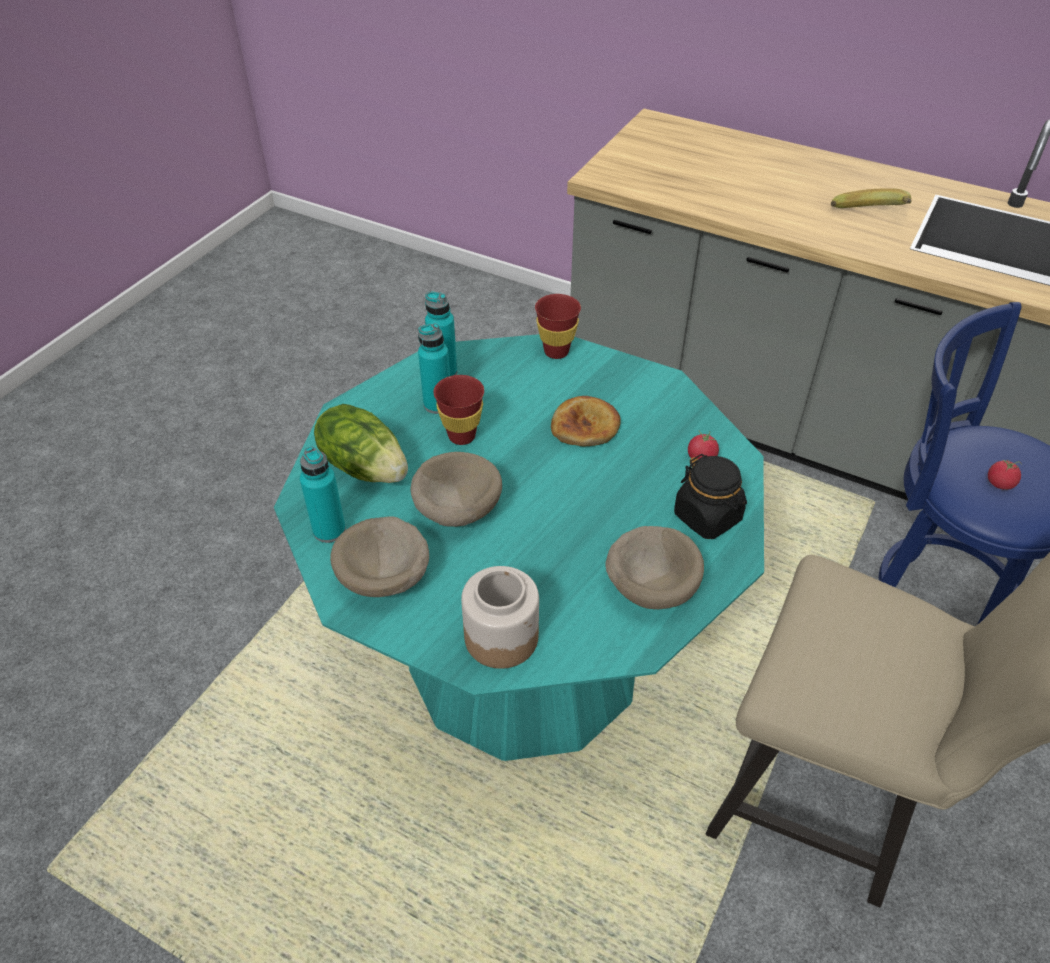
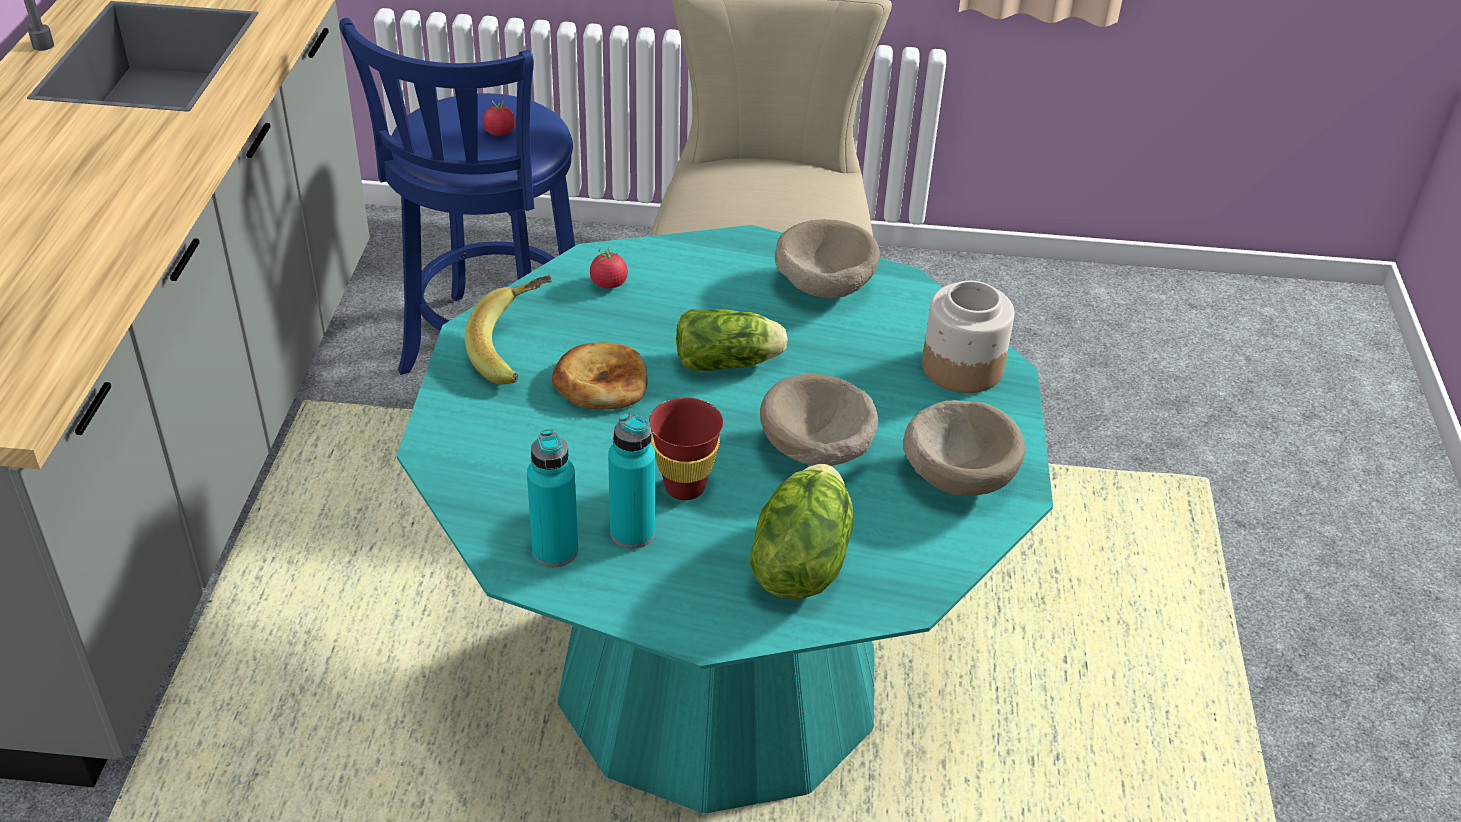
camera: 115 degrees left, 5 degrees down
turquoise bottle [300,447,346,543] -> none
red cup [535,294,581,359] -> none
black jar [674,454,747,539] -> none
banana [831,188,912,208] -> banana moved to [465,275,552,384]
none -> lettuce [676,309,788,371]

